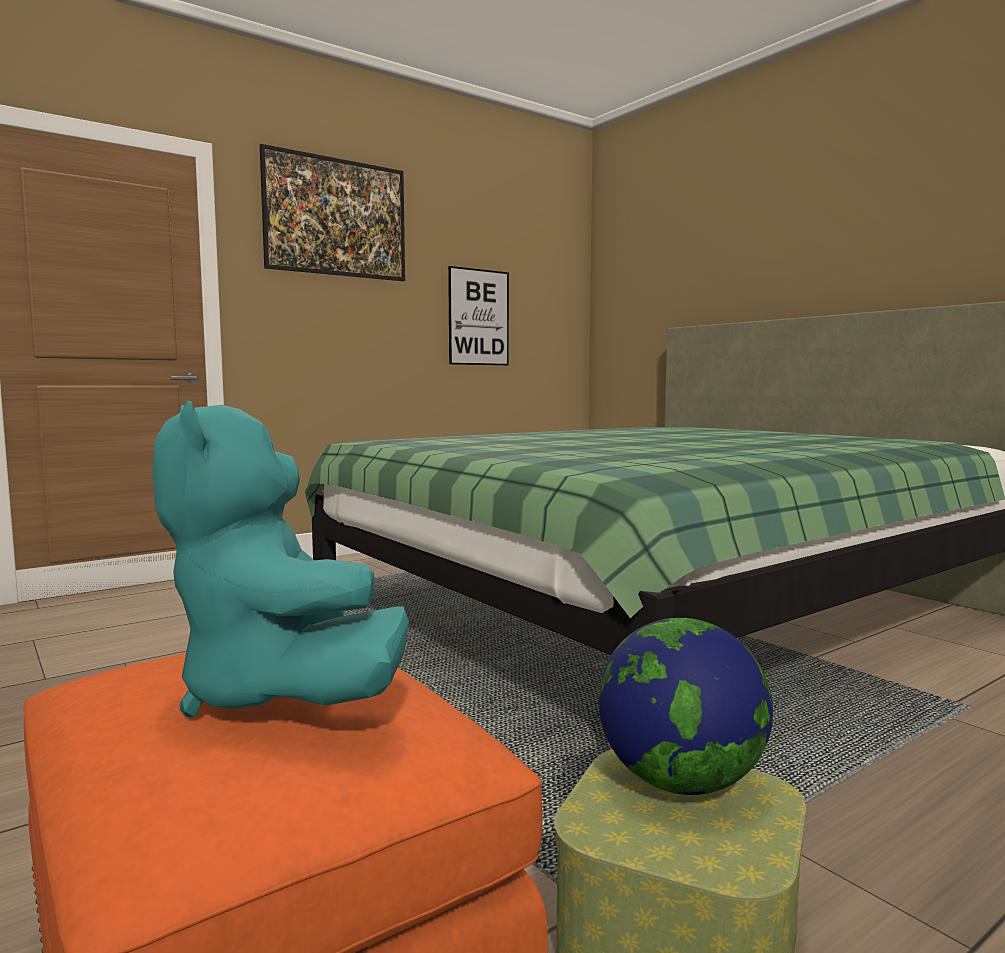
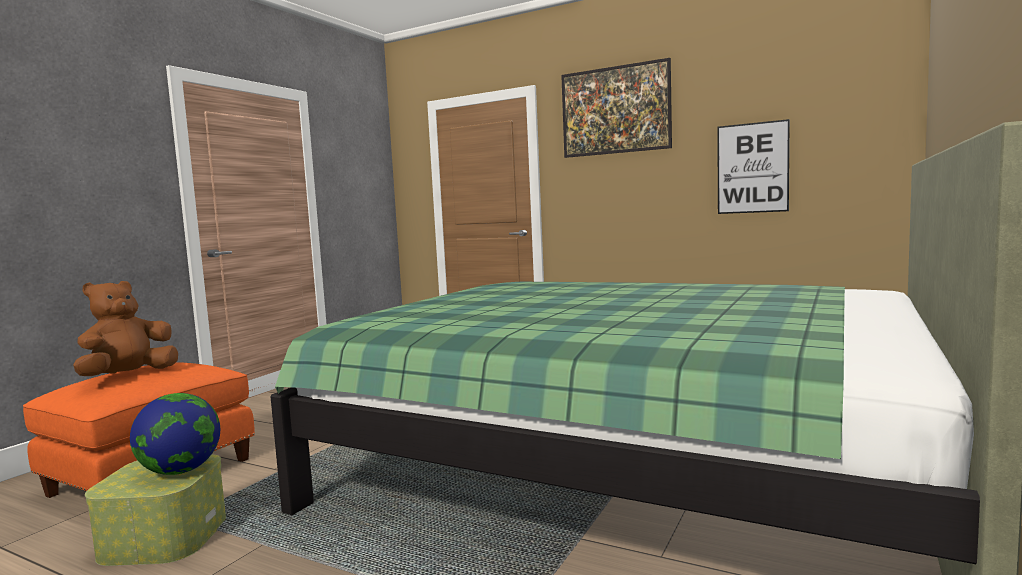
camera: 65 degrees right, 0 degrees up
turquoise plush toy [152,401,409,717] -> brown plush toy [73,281,178,376]

